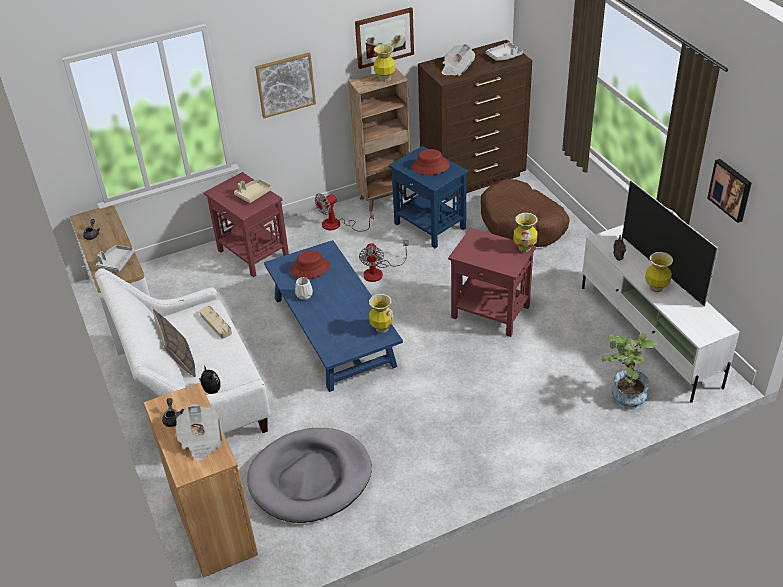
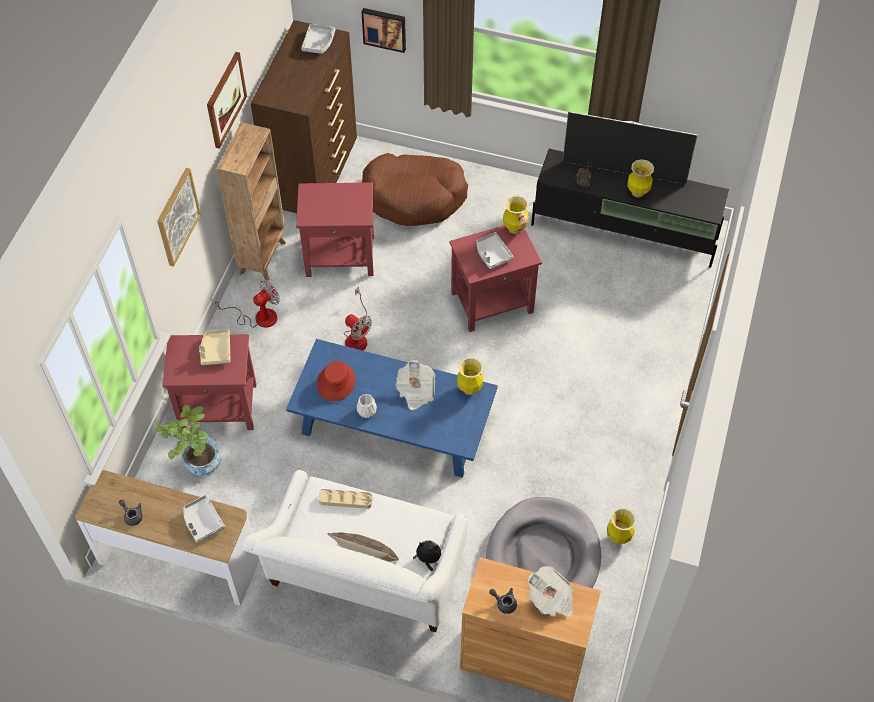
camera: 50 degrees left, 15 degrees up
fan [315,193,374,232] -> fan turned 135 degrees counterclockwise [212,281,280,328]
vase [374,44,396,82] -> vase moved to [607,508,636,544]
blue side table [389,146,468,248] -> red side table [296,182,374,277]
red hat [411,149,450,175] -> none
newspaper [442,44,475,76] -> newspaper moved to [395,360,435,410]
white tv stand [582,225,740,403] -> black tv stand [531,149,729,268]
potted plant [602,333,658,410] -> potted plant moved to [155,405,221,478]
picture [707,159,751,223] -> picture moved to [361,8,406,53]
none -> grey tray [477,232,514,269]

